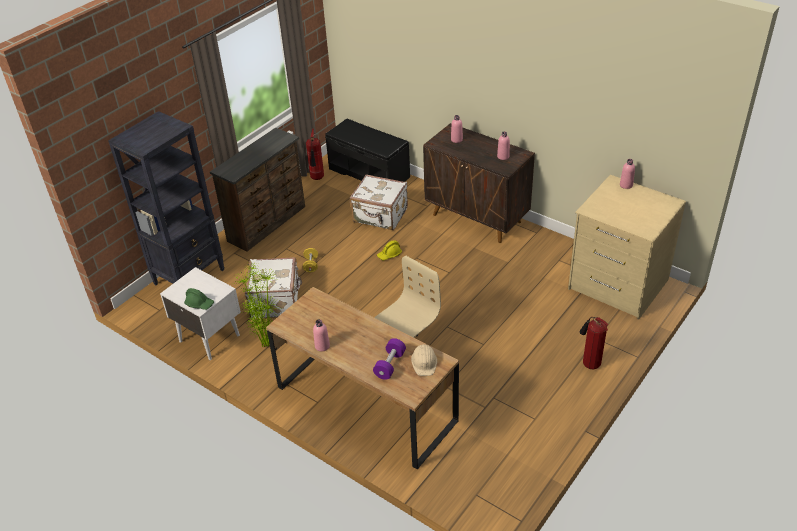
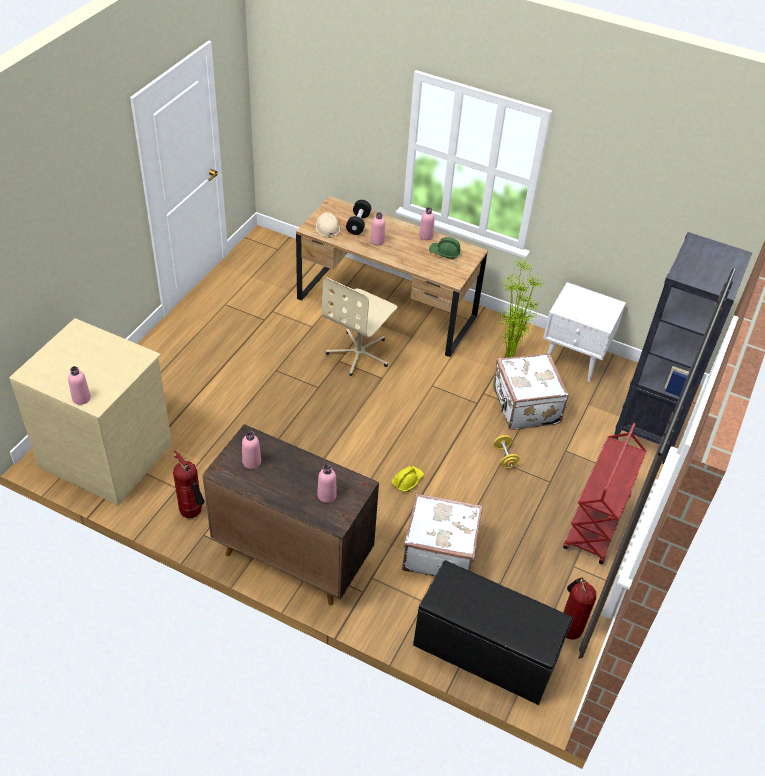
camera: 165 degrees right, 5 degrees up
green hard hat [184,288,214,310] -> green hard hat moved to [429,237,461,259]
brown dresser [210,128,305,252] -> red cart [563,423,647,564]
purple dumbbell [373,338,406,380] -> black dumbbell [346,200,371,235]
fire extinguisher [580,317,608,370] -> fire extinguisher moved to [173,450,205,518]
none -> pink bottle [371,212,385,246]

